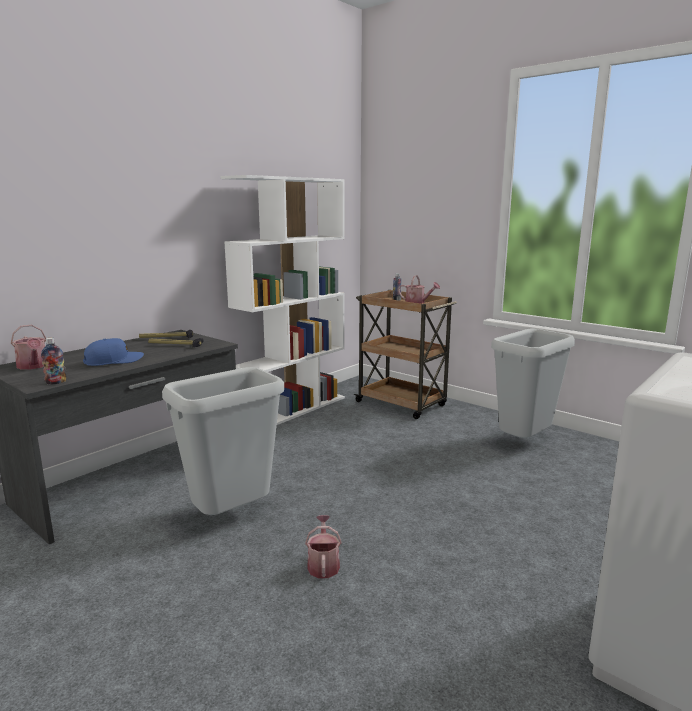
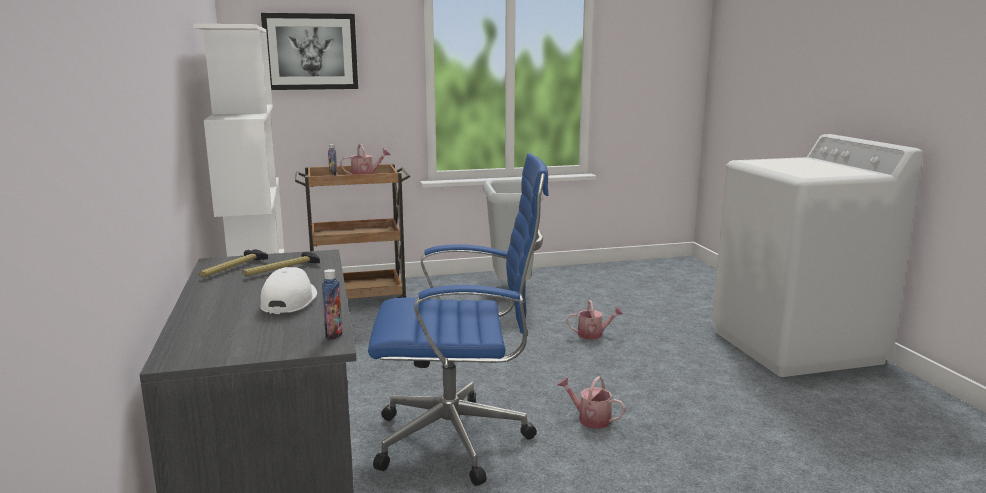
camera: 55 degrees left, 0 degrees up
watering can [11,324,46,370] -> watering can moved to [566,300,623,340]
blue cap [83,338,144,366] -> white cap [260,267,317,314]
grey trash can [162,367,284,515] -> blue office chair [368,153,549,486]
none -> picture [261,13,358,90]

